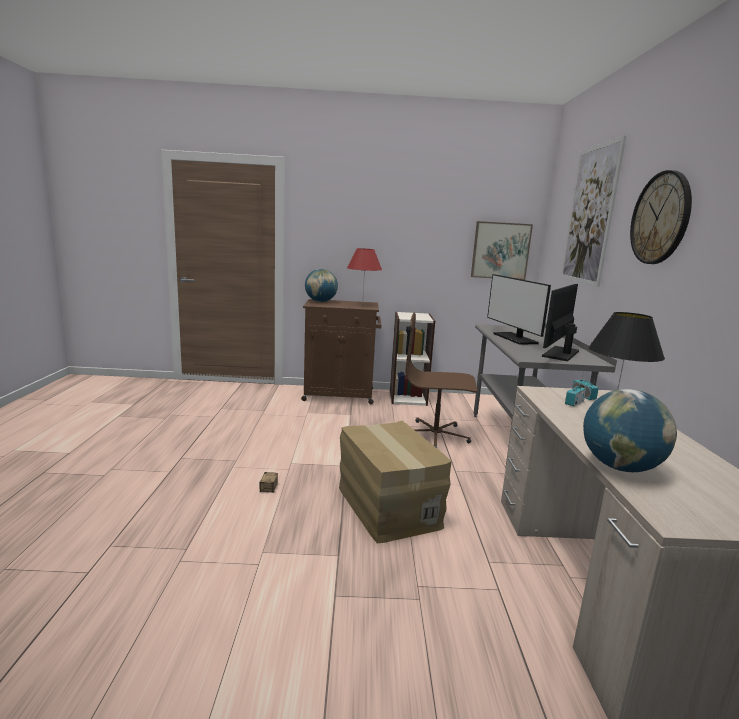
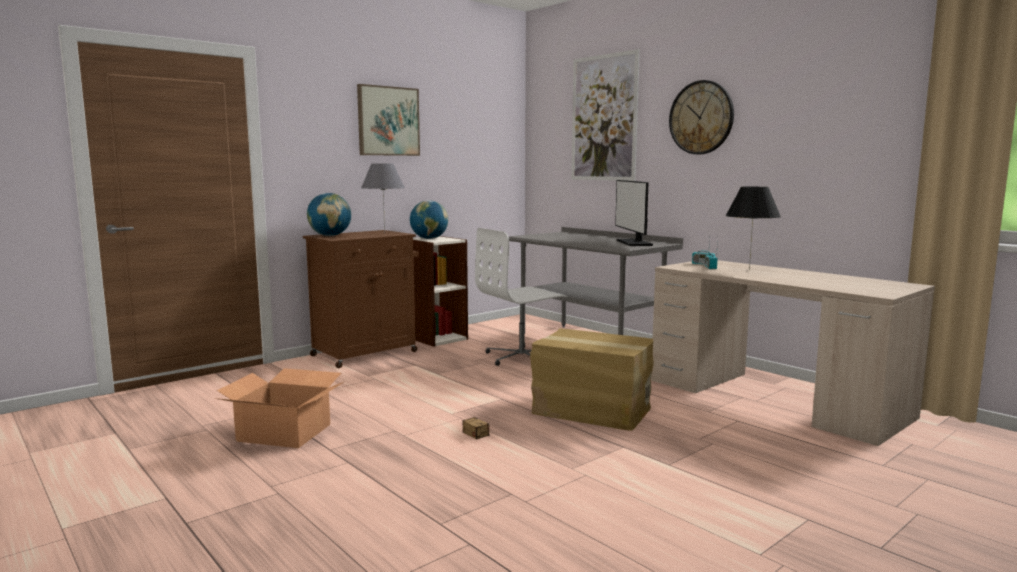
camera: 40 degrees left, 5 degrees down
red table lamp [347,248,382,306] -> grey table lamp [361,164,405,233]
brown office chair [405,312,477,448] -> white office chair [475,228,567,366]
picture [471,221,533,280] -> picture moved to [357,84,420,156]
monitor [487,274,551,345] -> none
globe [583,389,677,472] -> globe moved to [410,200,448,239]
none -> cardboard box [214,368,343,448]

